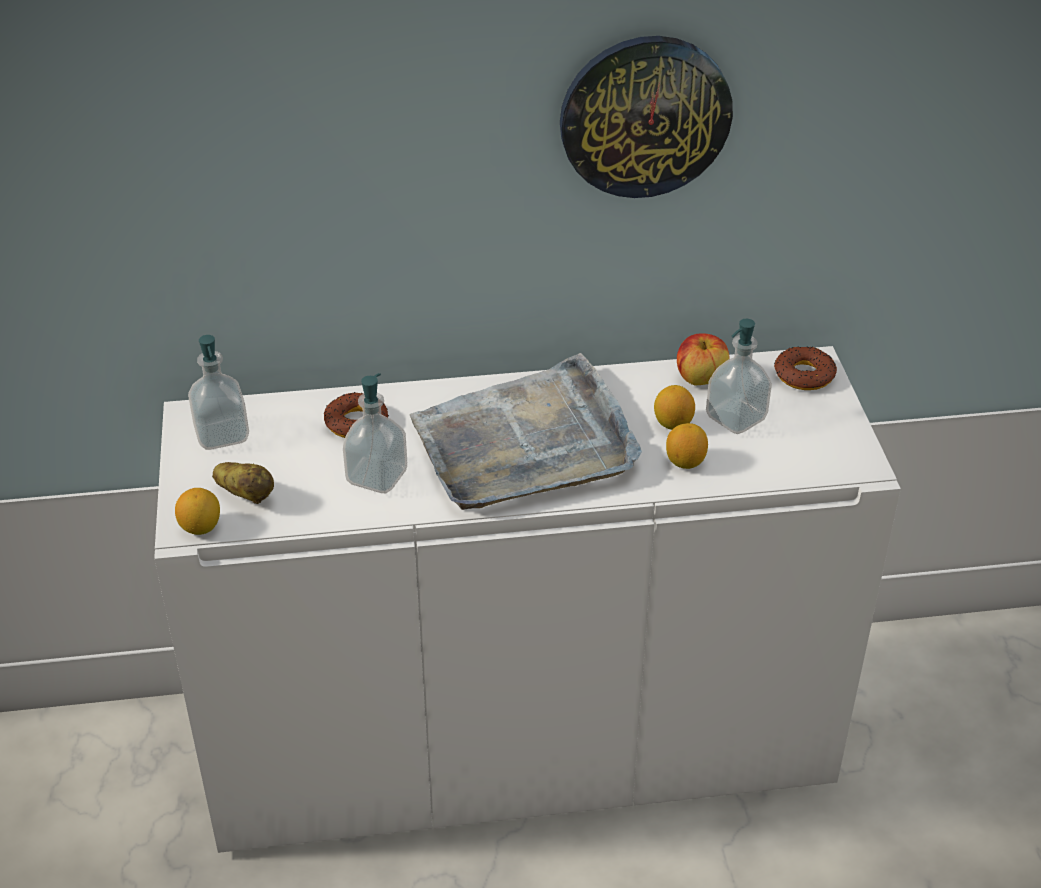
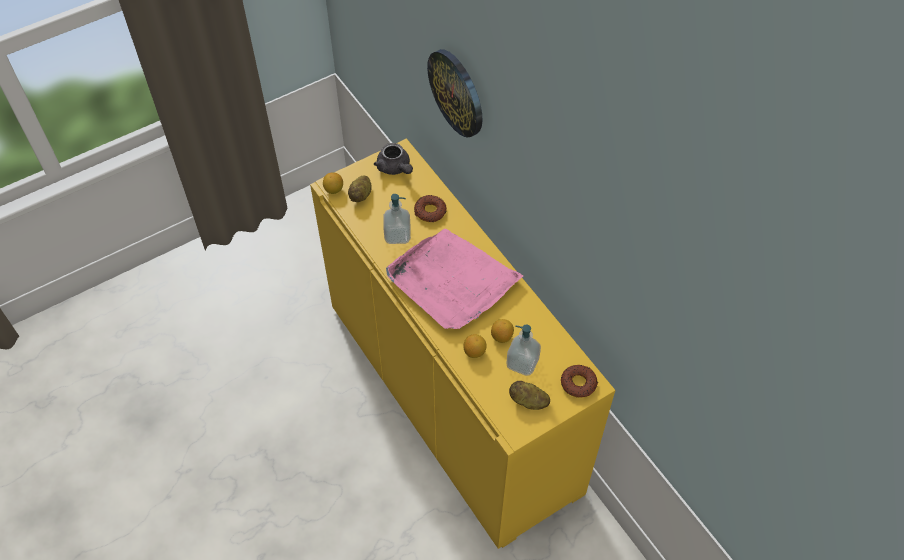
camera: 65 degrees right, 15 degrees up
white cabinet [154,346,901,853] -> yellow cabinet [310,138,615,549]
soap dispenser [188,335,249,450] -> grey teapot [374,143,413,175]
grey tray [410,353,642,510] -> pink tray [386,228,524,329]
wall clock [560,36,733,198] -> wall clock moved to [427,49,482,138]
apple [677,334,730,385] -> none
none -> potato [509,380,550,410]

